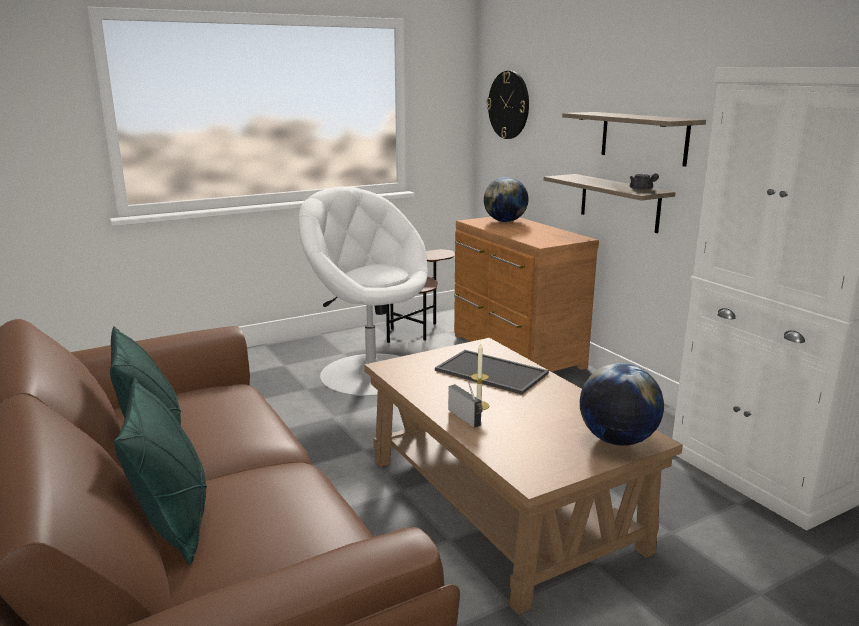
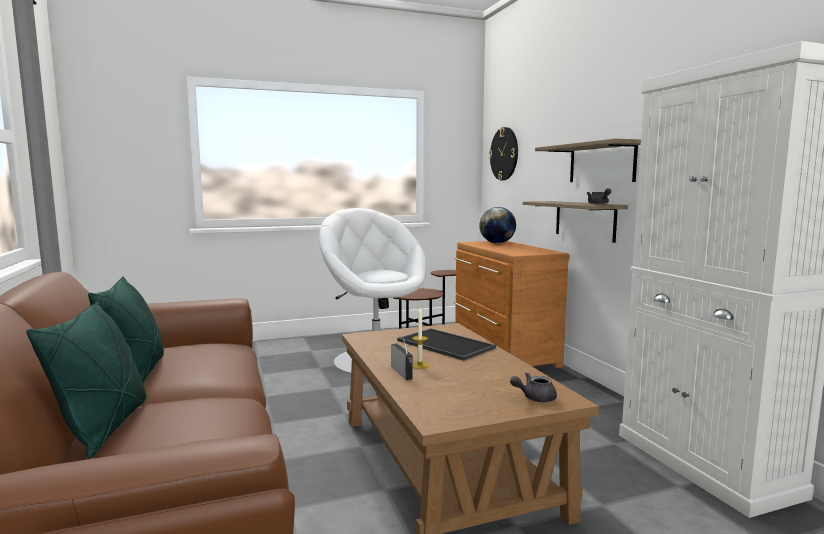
camera: 10 degrees right, 10 degrees down
globe [580,363,664,446] -> grey teapot [510,372,557,402]

